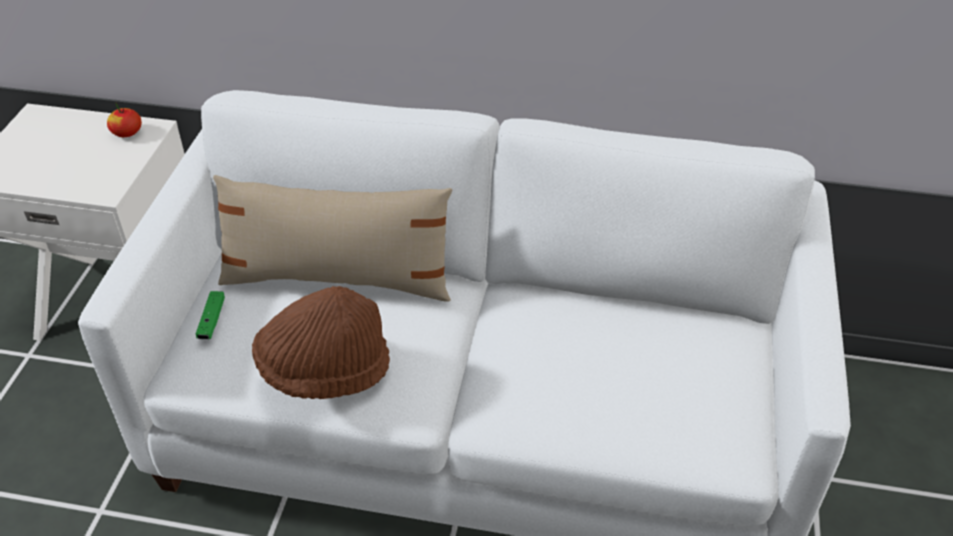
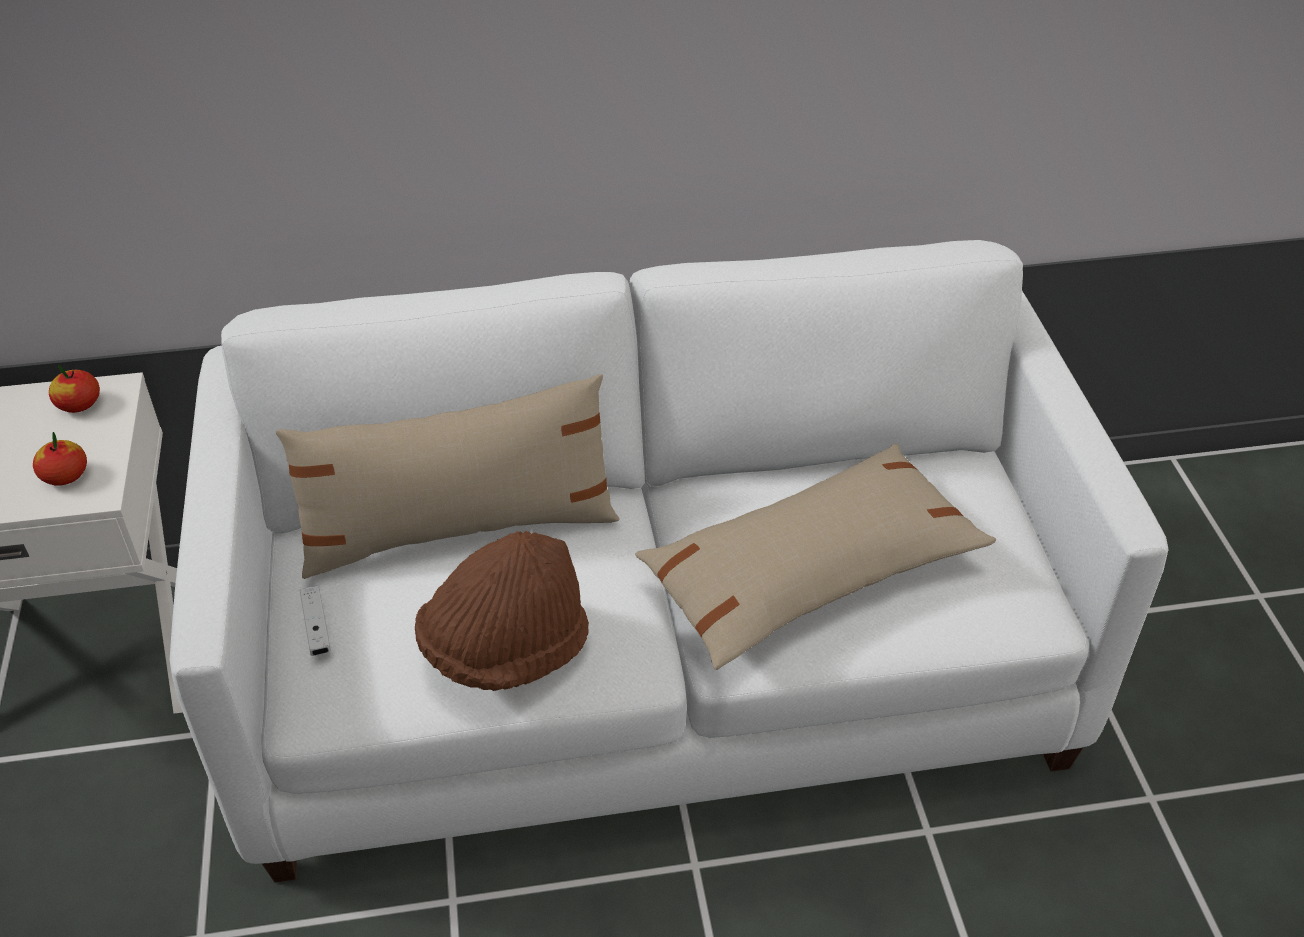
camera: 20 degrees left, 0 degrees up
green game controller [196,291,225,340] -> white game controller [300,586,331,656]
none -> apple [33,432,87,486]
none -> beige pillow [635,443,996,670]

